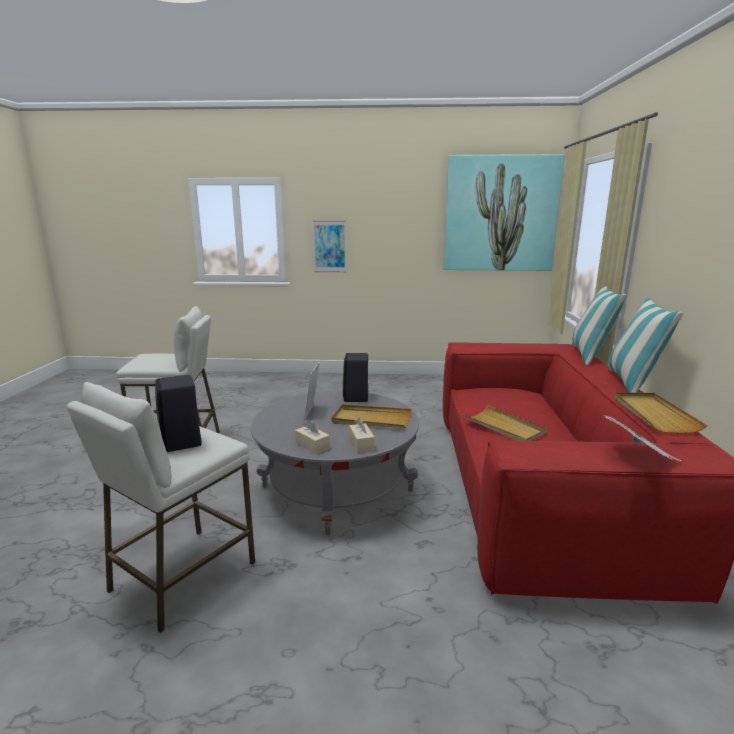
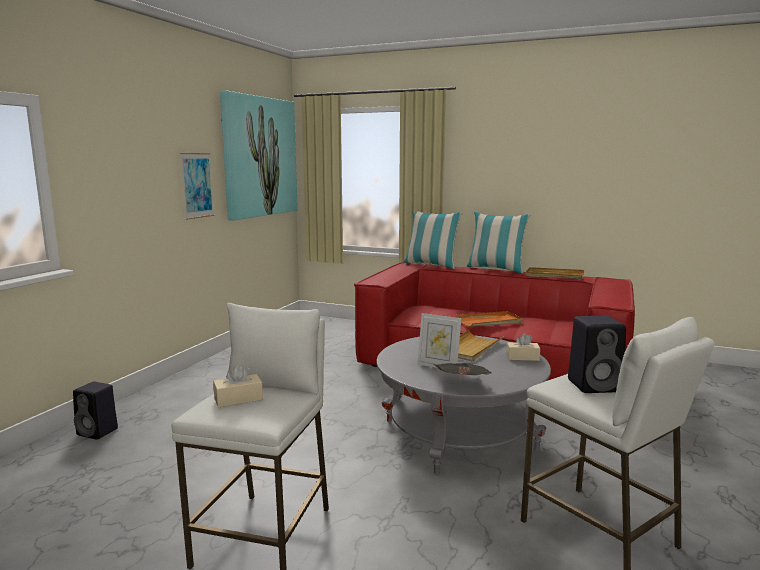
camera: 70 degrees left, 5 degrees down
beige tissue box [295,420,330,454] -> beige tissue box moved to [213,364,263,408]
picture [313,221,347,272] -> picture moved to [180,153,215,220]
black speaker [343,353,368,402] -> black speaker moved to [73,382,118,440]
beige tray [463,405,547,441] -> orange tray [456,311,523,327]
newspaper [603,415,681,461] -> newspaper moved to [433,363,492,375]

